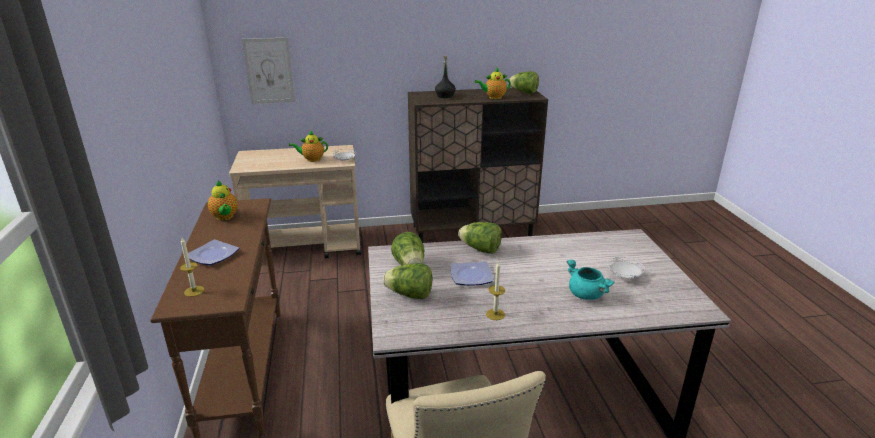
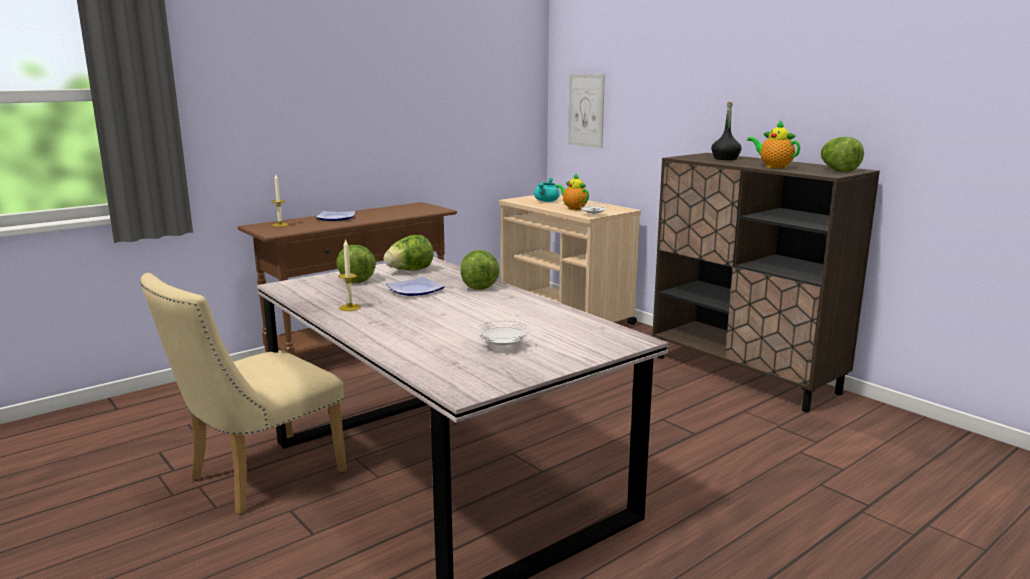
camera: 60 degrees right, 10 degrees down
teapot [208,180,238,220] -> none
turquoise cooking pot [567,260,615,300] -> turquoise cooking pot moved to [534,177,560,202]

